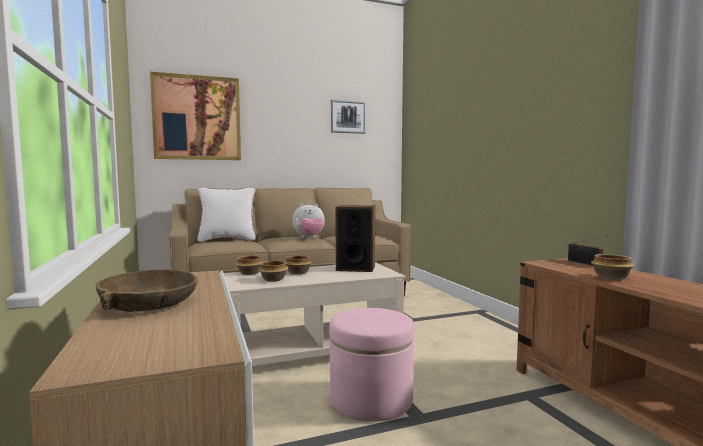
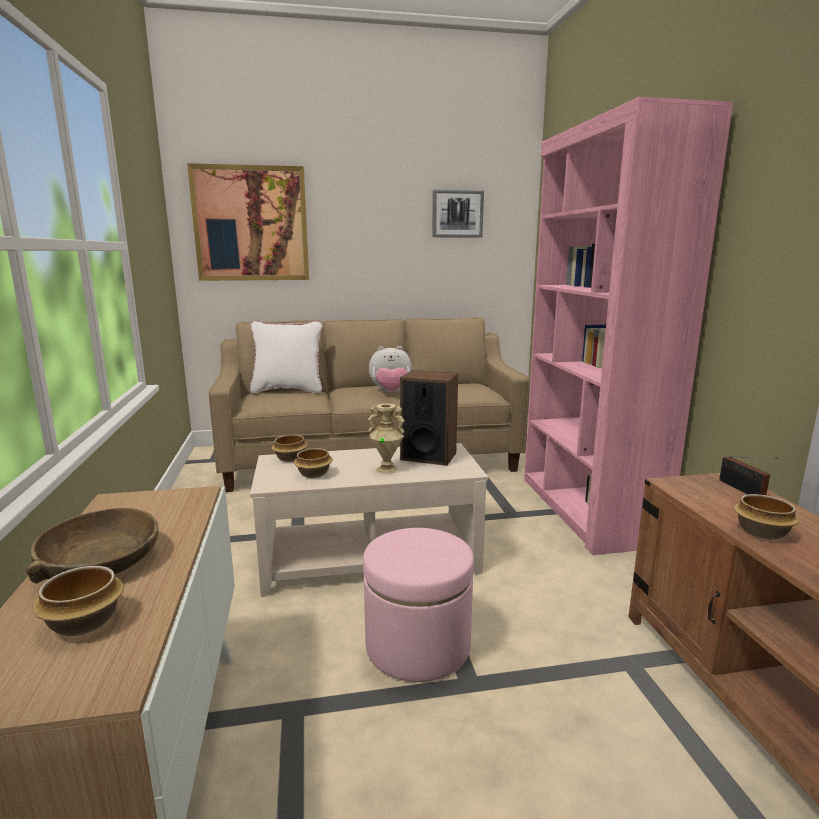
camera: 10 degrees right, 10 degrees up
bowl [286,256,312,275] -> bowl moved to [32,566,124,636]
none -> beige vase [368,403,405,474]
none -> pink bookcase [524,97,733,555]

